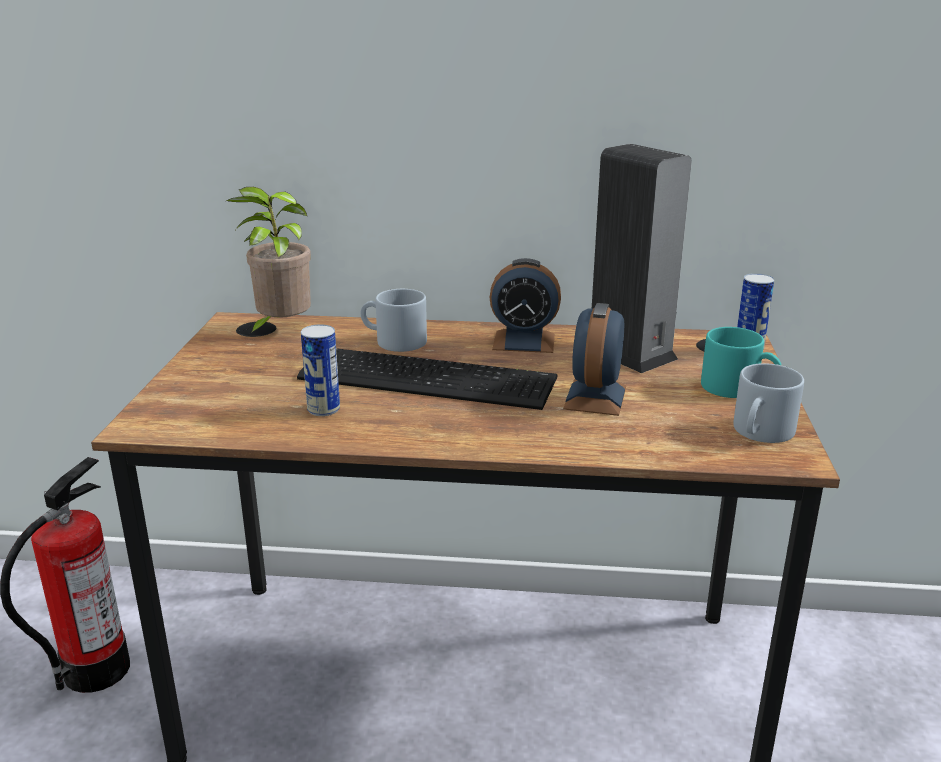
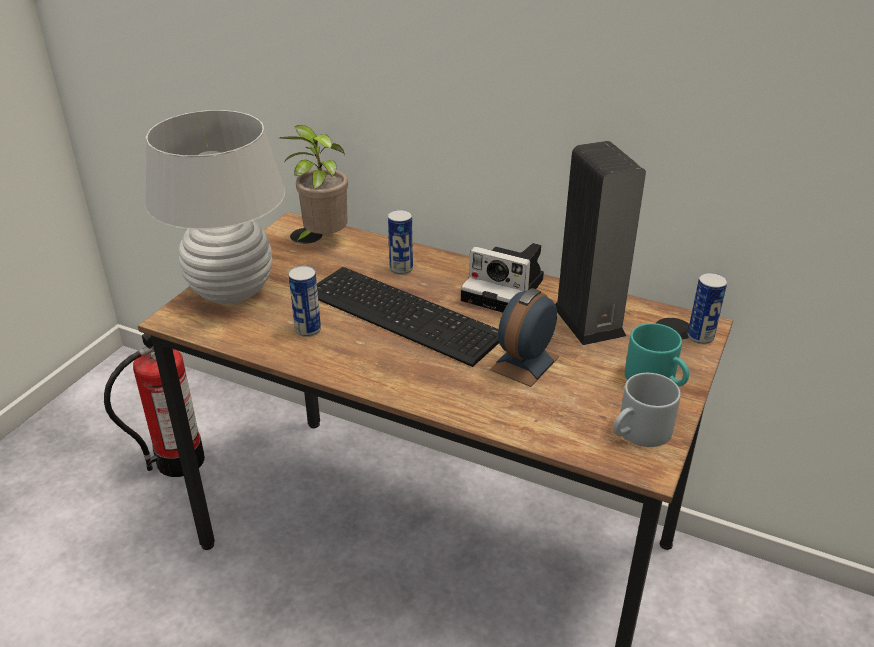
camera: 20 degrees right, 10 degrees up
grey mug [361,289,427,352] -> can [388,209,413,275]
alarm clock [489,258,561,353] -> camera [461,243,544,313]
none -> white table lamp [145,110,285,304]

